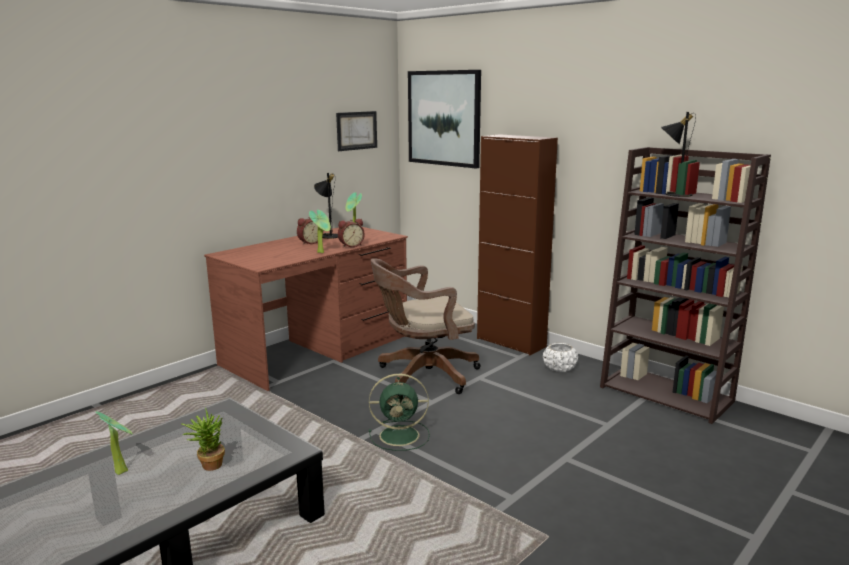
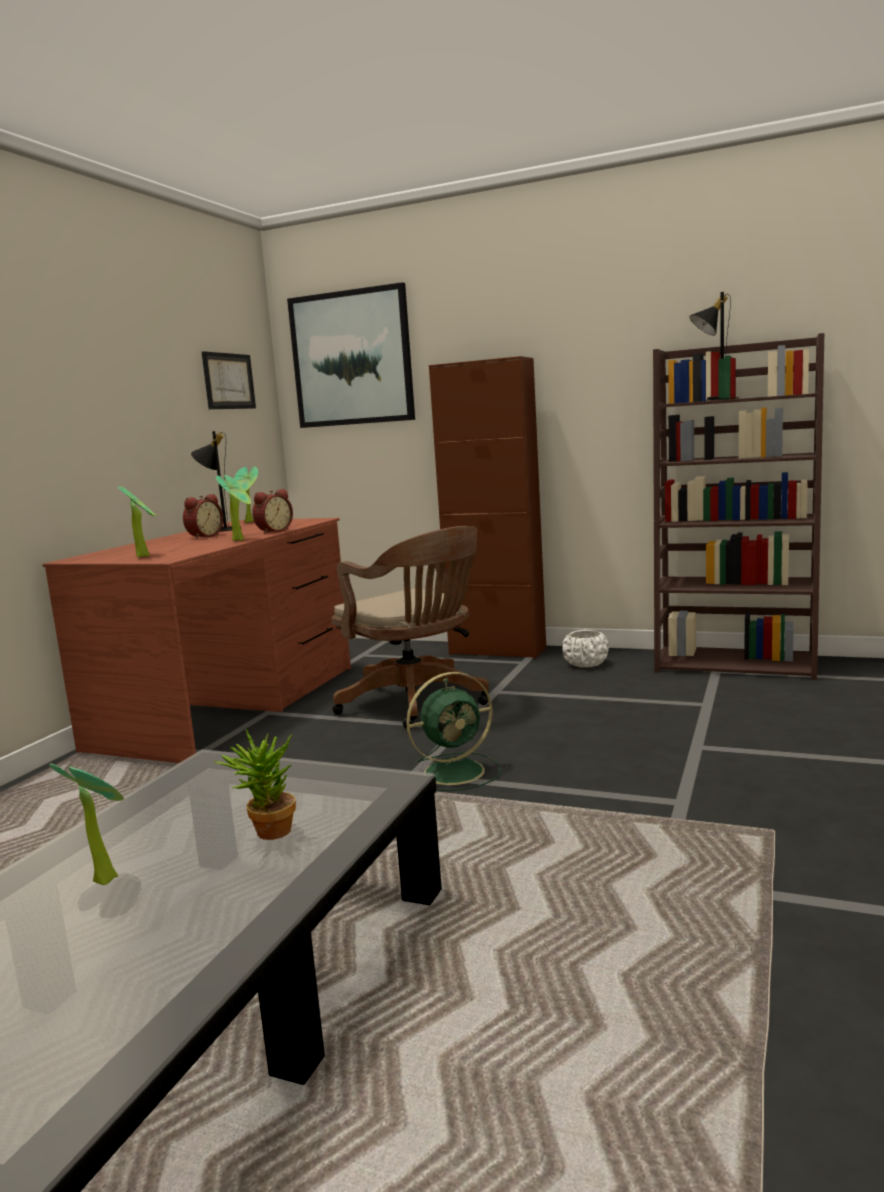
camera: 20 degrees left, 5 degrees down
brown office chair [371,258,481,394] -> brown office chair turned 90 degrees counterclockwise [332,526,489,729]
none -> potted plant [118,486,156,557]

